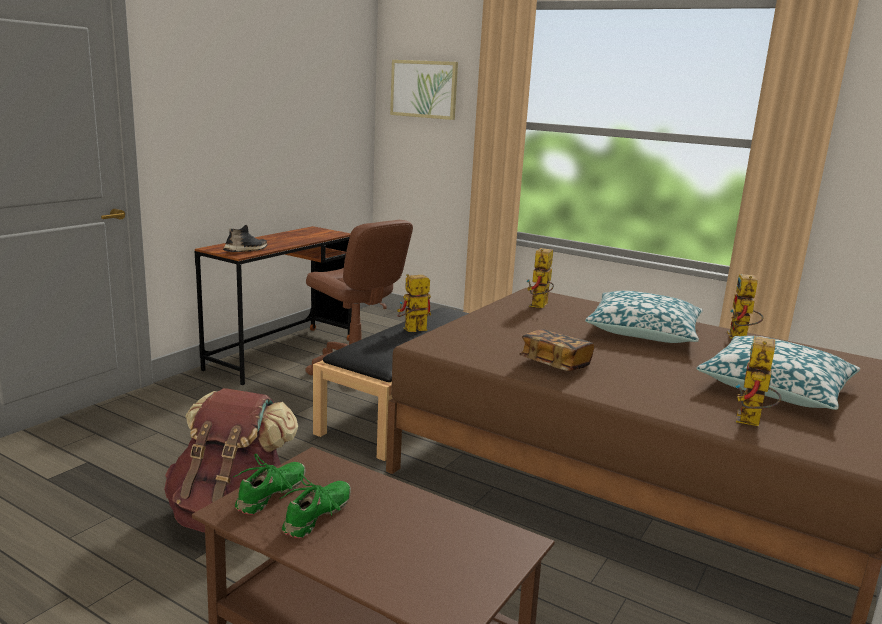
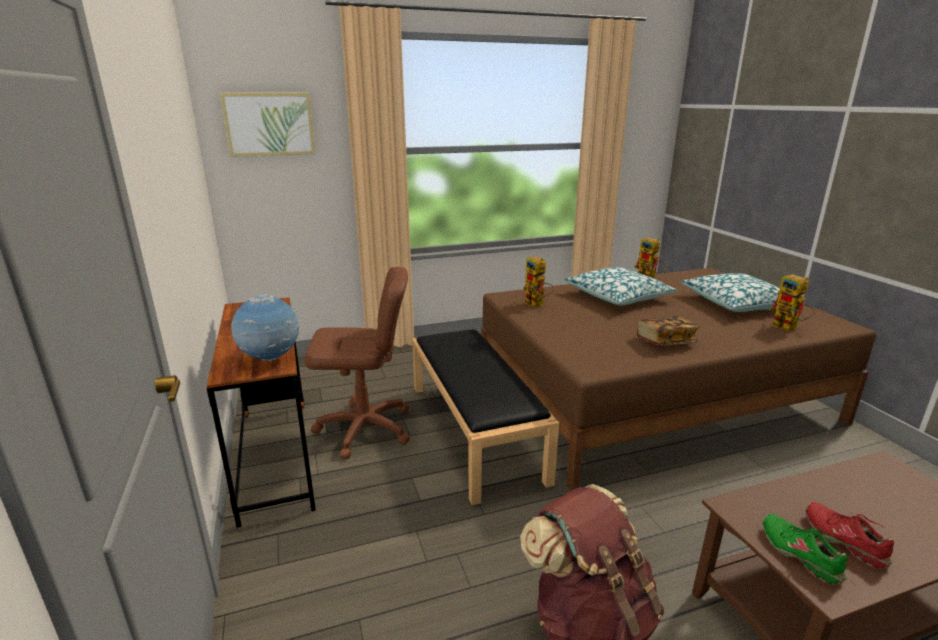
camera: 50 degrees left, 5 degrees up
black shoe [223,225,267,252] -> globe [231,294,299,361]
green shoe [280,473,351,539] -> red shoe [806,502,894,569]
toy robot [397,274,431,332] -> none

